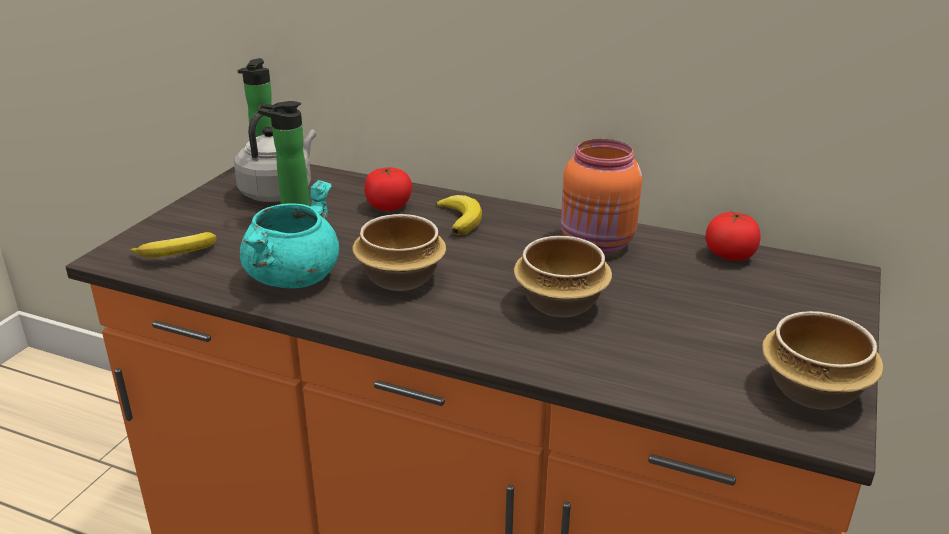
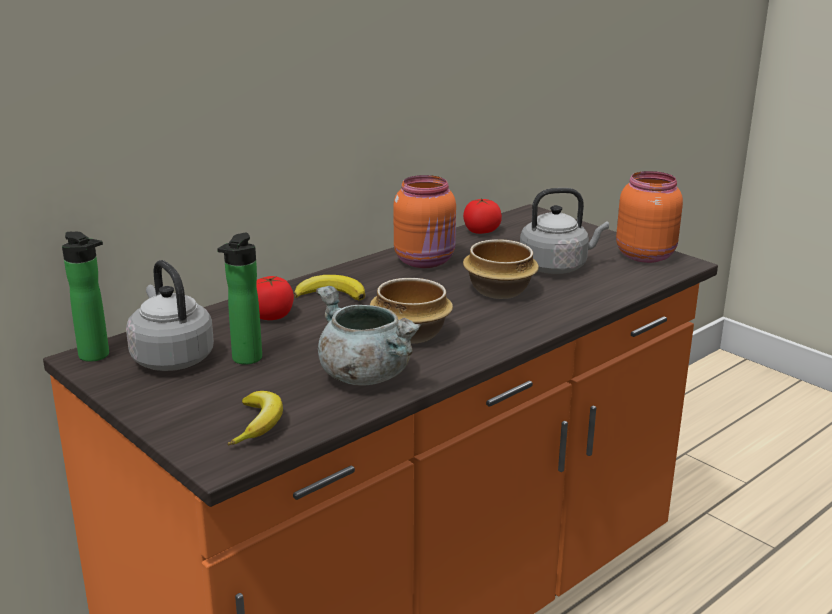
camera: 65 degrees left, 5 degrees down
turquoise cooking pot [240,180,339,288] -> grey cooking pot [316,286,421,386]
bowl [762,311,884,410] -> orange jar [616,171,683,263]
none -> grey kettle [520,188,609,274]

